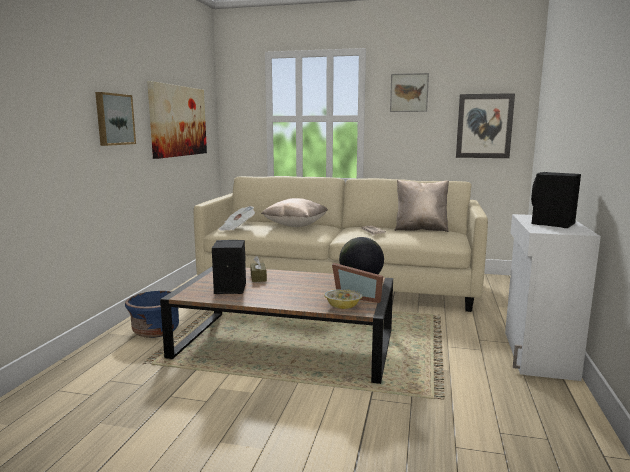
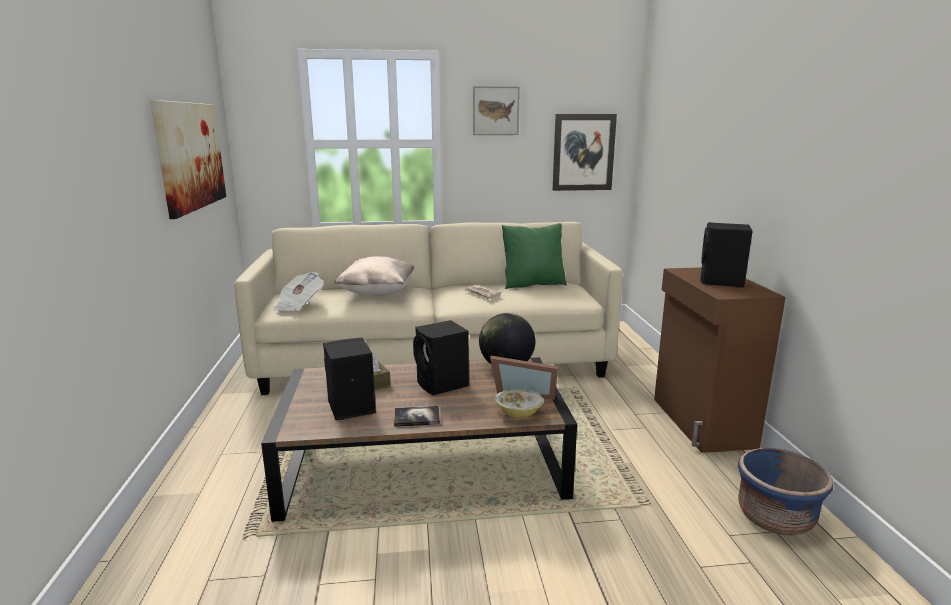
camera: 20 degrees left, 5 degrees up
picture [95,92,136,146] -> none
blue planter [125,291,179,338] -> blue planter moved to [738,448,833,535]
beige pillow [394,180,449,232] -> green pillow [502,223,567,289]
white cabinet [505,214,601,381] -> brown cabinet [654,267,786,453]
none -> book [394,406,440,427]
none -> black speaker [413,320,469,395]

